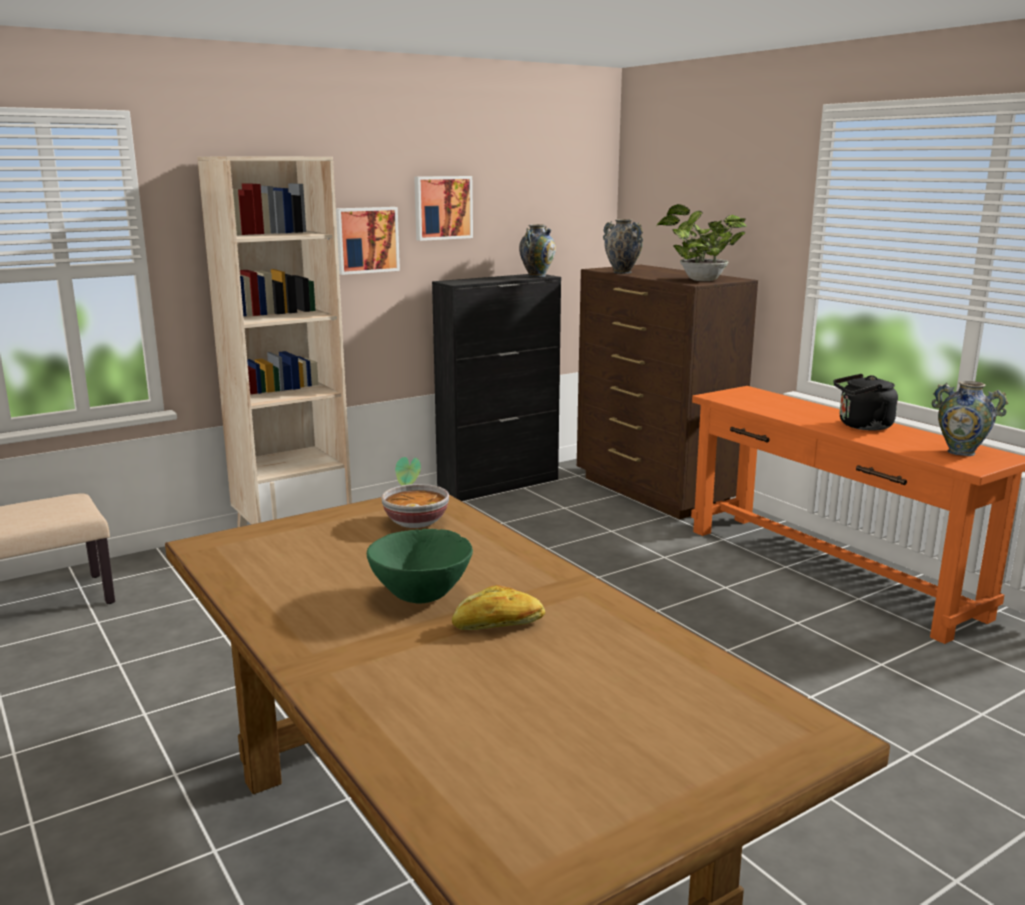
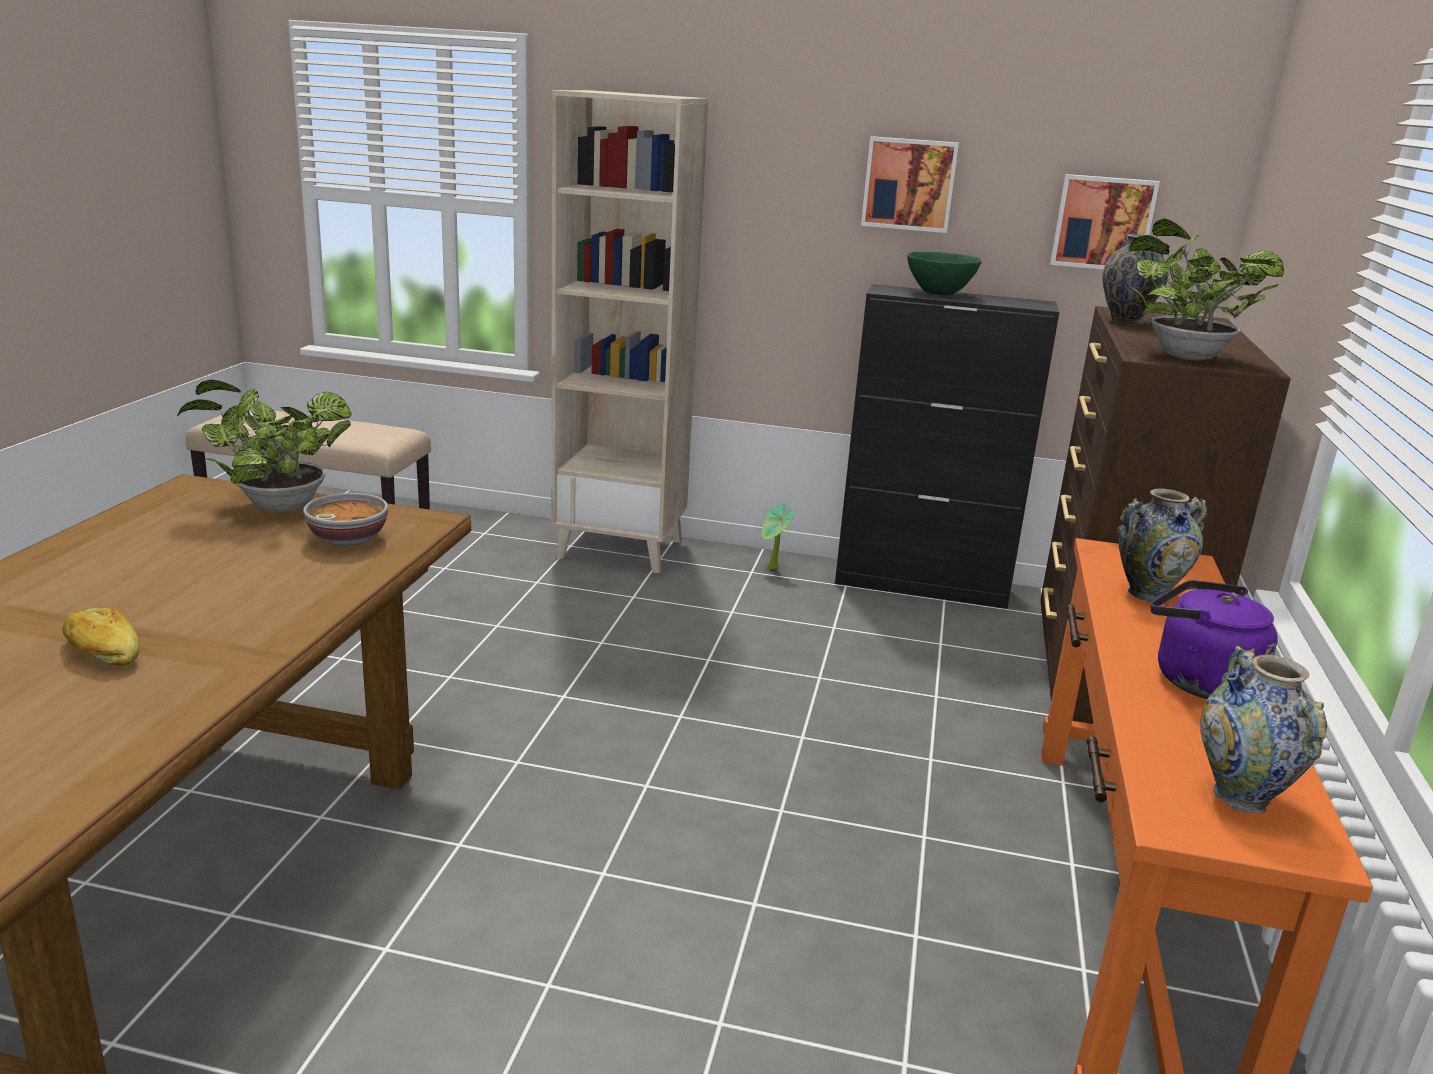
camera: 45 degrees right, 5 degrees up
picture [336,207,400,275] -> picture moved to [1050,174,1160,269]
green bowl [367,529,473,604] -> green bowl moved to [907,252,982,295]
vase [519,224,556,277] -> vase moved to [1117,488,1207,602]
black kettle [834,374,898,430] -> purple kettle [1151,580,1278,699]
none -> potted plant [177,380,352,512]

